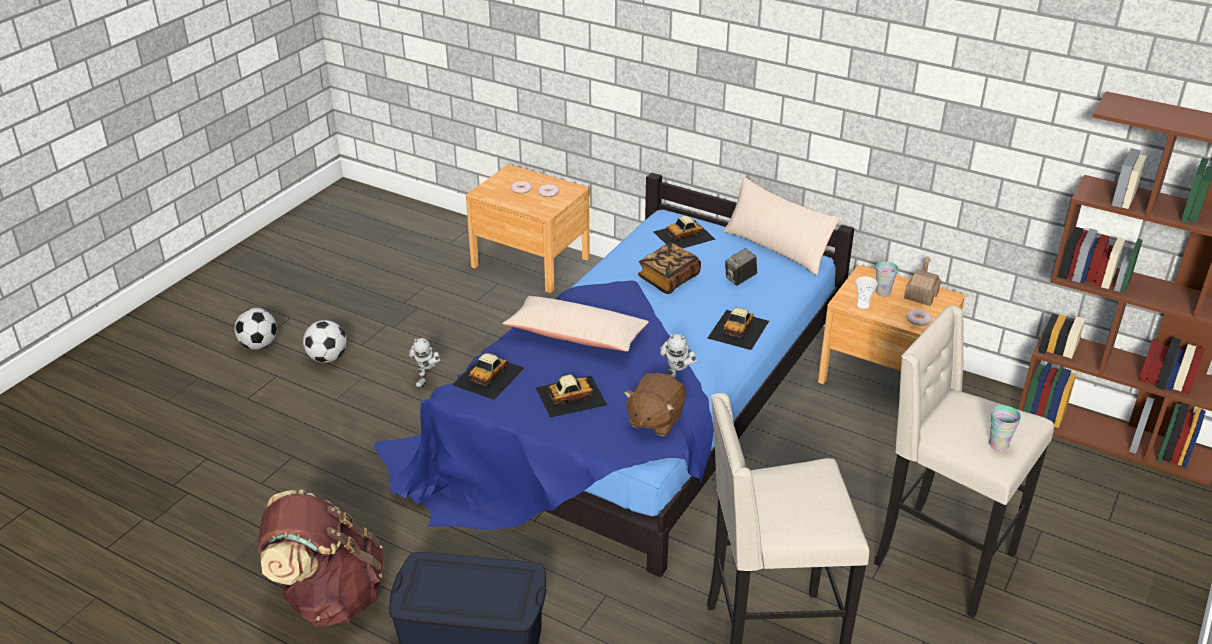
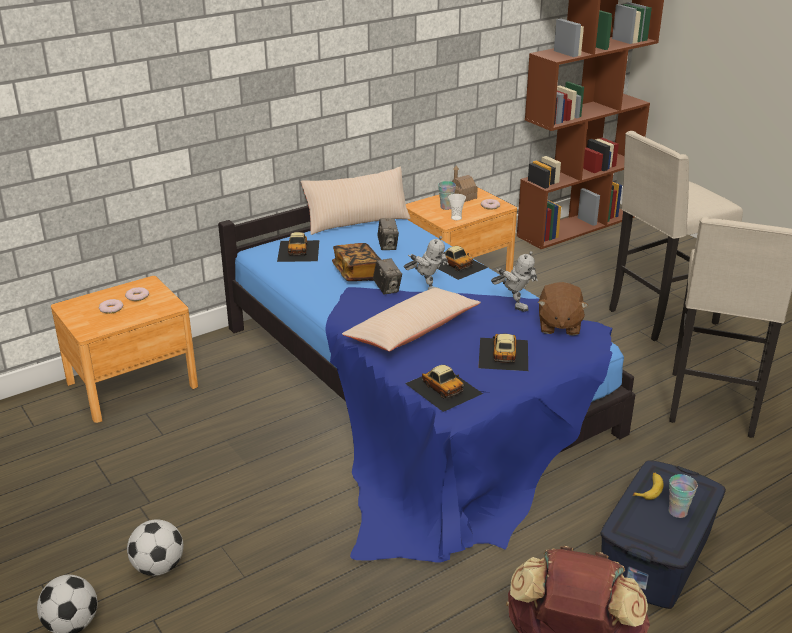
camera: 65 degrees left, 5 degrees down
toy robot [409,338,441,389] -> toy robot moved to [404,236,449,290]
brown plush toy [624,373,686,436] -> brown plush toy turned 45 degrees clockwise [538,282,588,336]
cup [989,405,1021,451] -> cup moved to [669,474,698,518]
none -> camera [373,258,402,295]
none -> banana [633,473,664,500]

